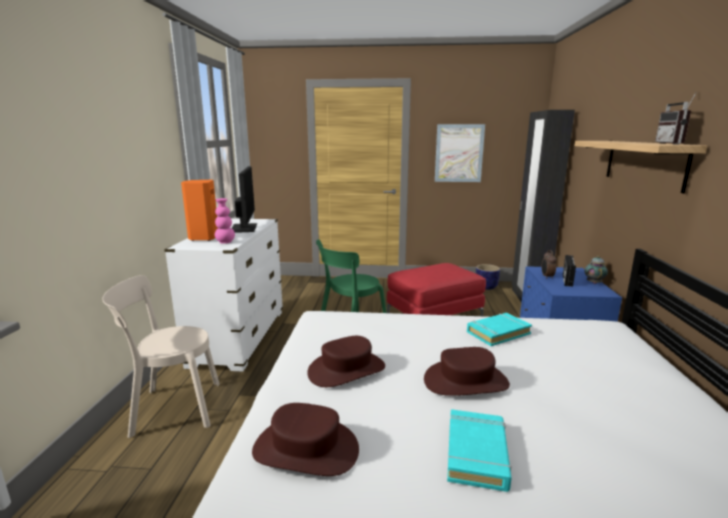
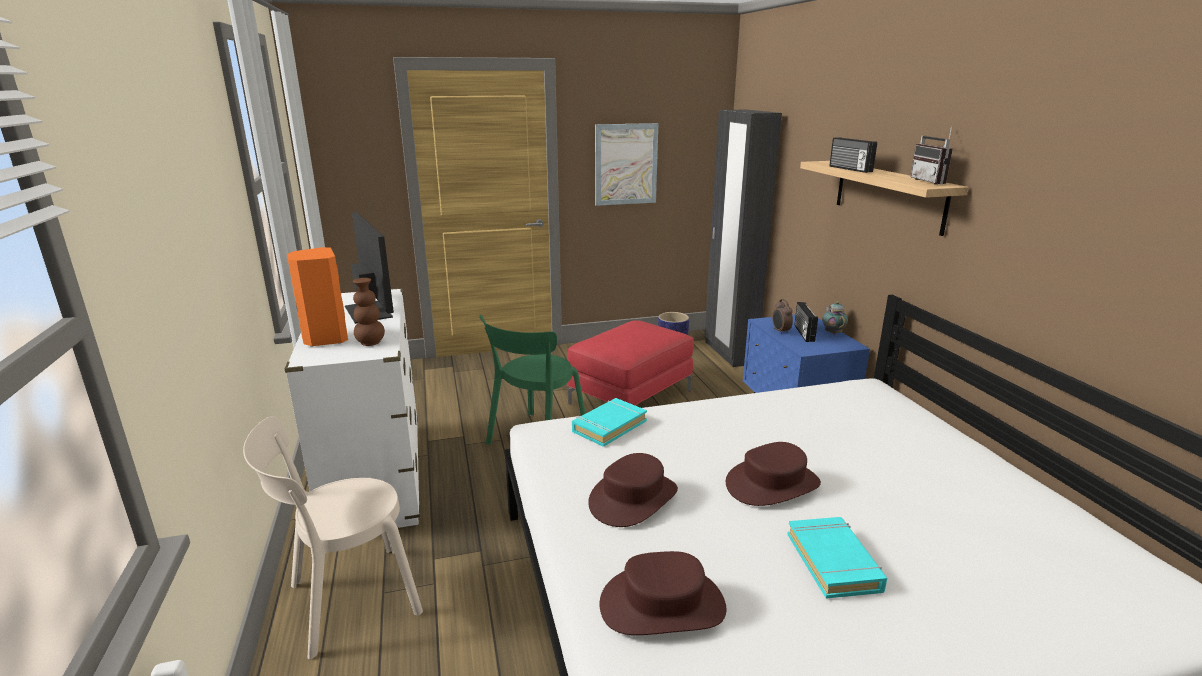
camera: 20 degrees left, 5 degrees up
pink vase [215,198,235,244] -> brown vase [353,278,385,346]
turquoise book [467,313,532,346] -> turquoise book moved to [572,398,647,447]
none -> radio [829,138,877,173]

